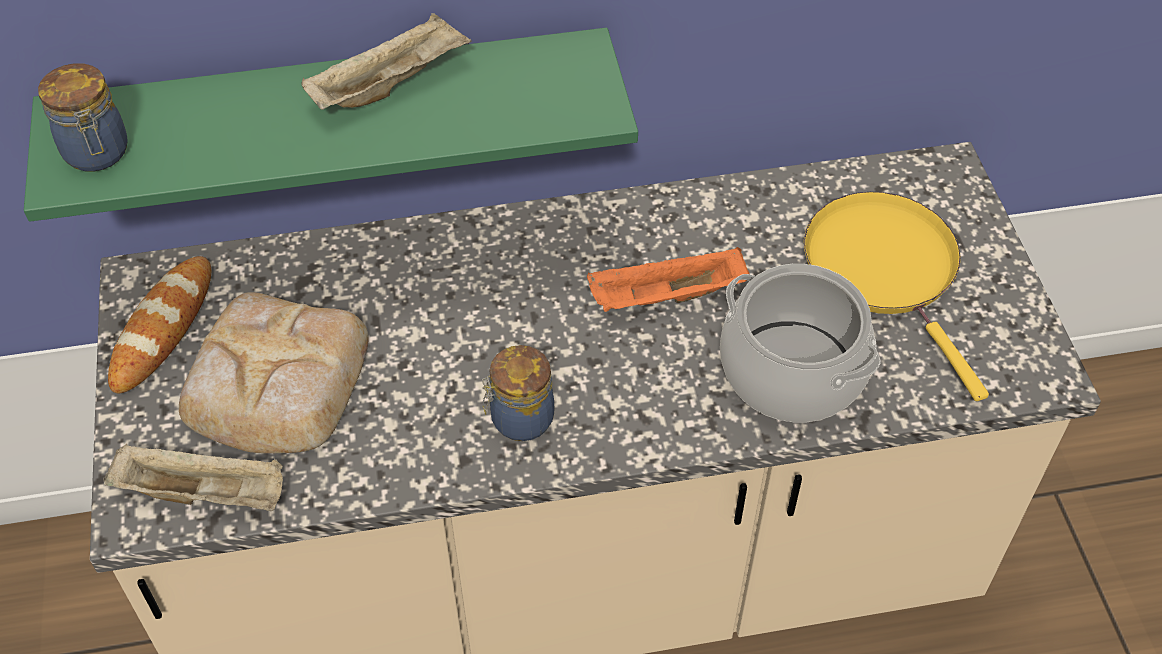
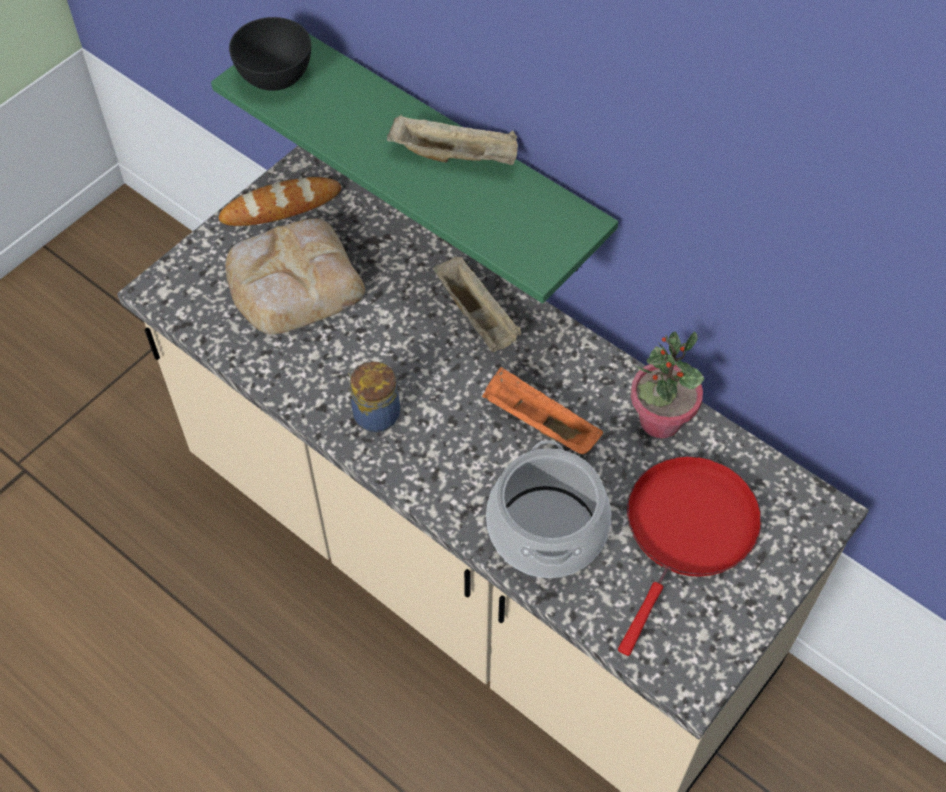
camera: 50 degrees right, 5 degrees up
jar [38,63,128,172] -> black bowl [229,17,311,91]
beige tray [104,443,283,511] -> beige tray moved to [433,256,521,352]
yellow frying pan [804,192,989,401] -> red frying pan [618,456,762,656]
none -> potted plant [630,331,704,438]

